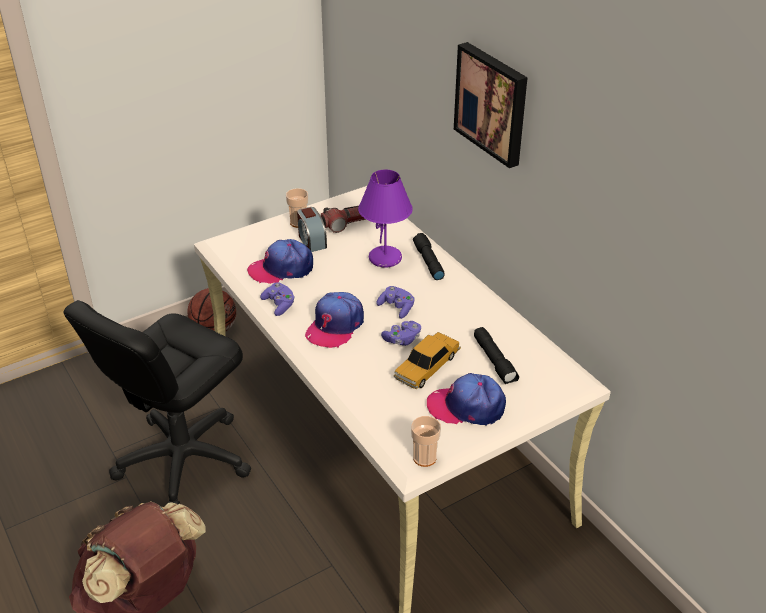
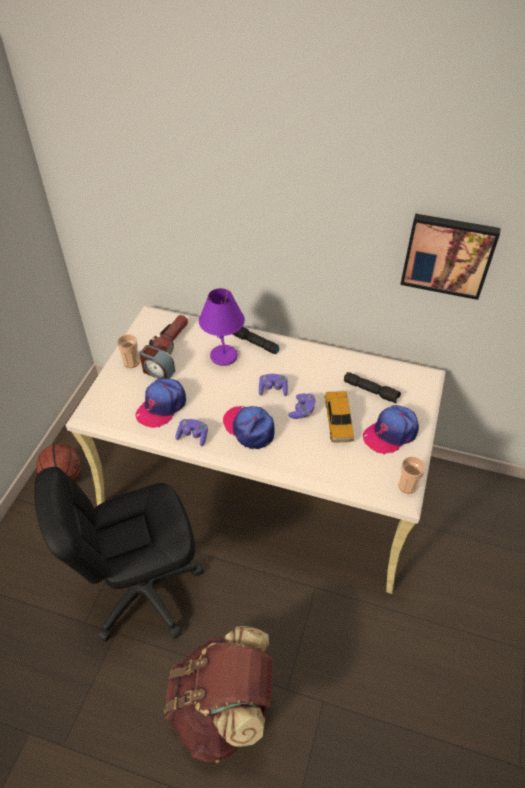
camera: 40 degrees left, 10 degrees up
black office chair [63,300,251,505] -> black office chair turned 75 degrees clockwise [34,466,204,642]
cap [305,292,364,348] -> cap turned 150 degrees clockwise [223,406,275,449]
picture [454,42,528,168] -> picture moved to [400,214,501,300]

